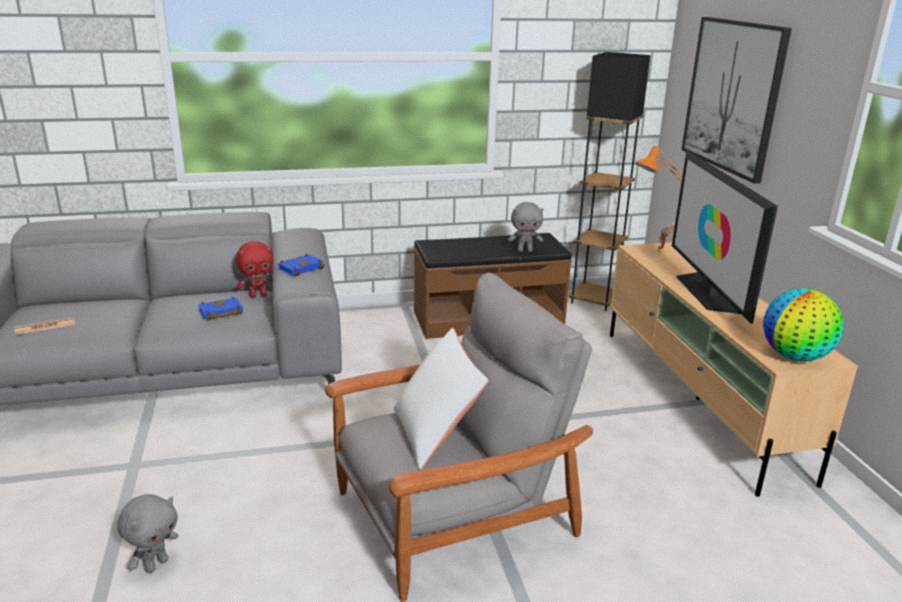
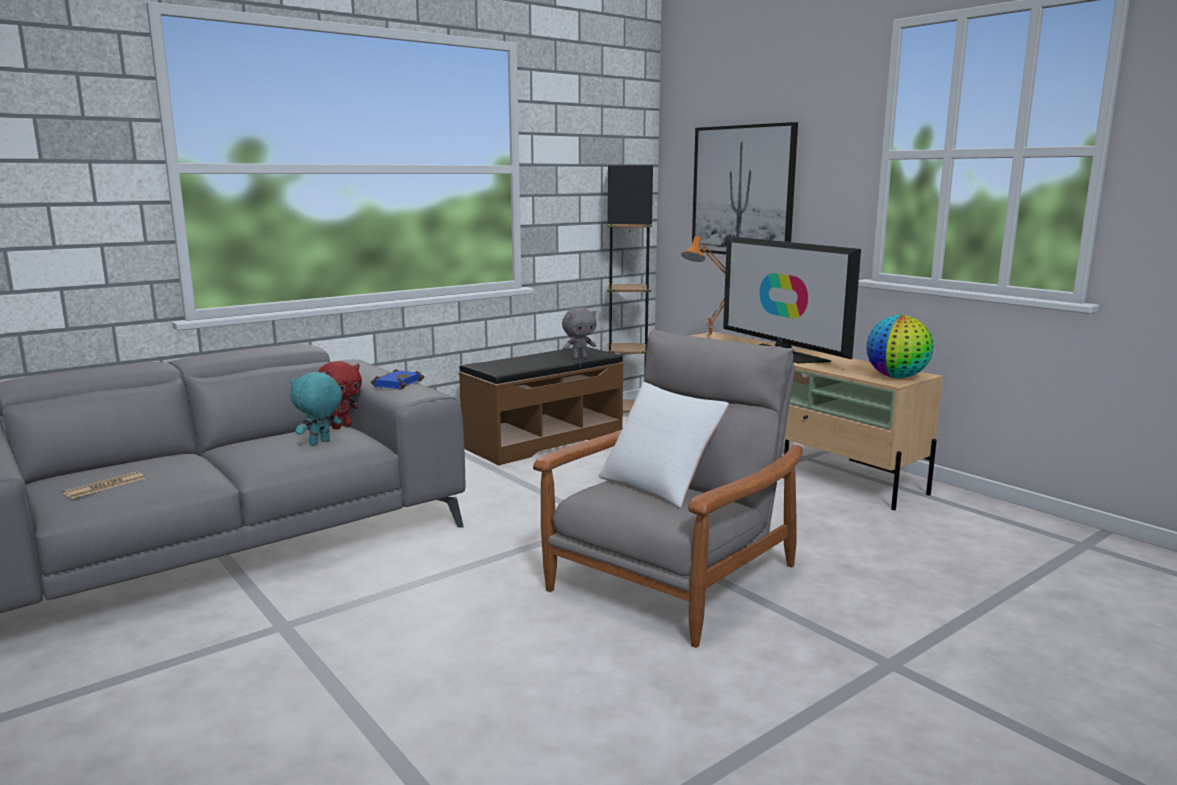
camera: 25 degrees left, 10 degrees down
grey plush toy [117,494,178,573] -> none
blue book [198,297,243,320] -> turquoise plush toy [290,372,342,445]

